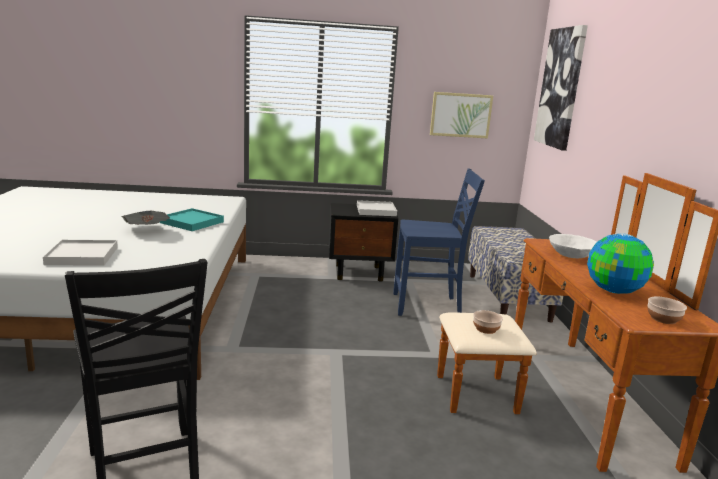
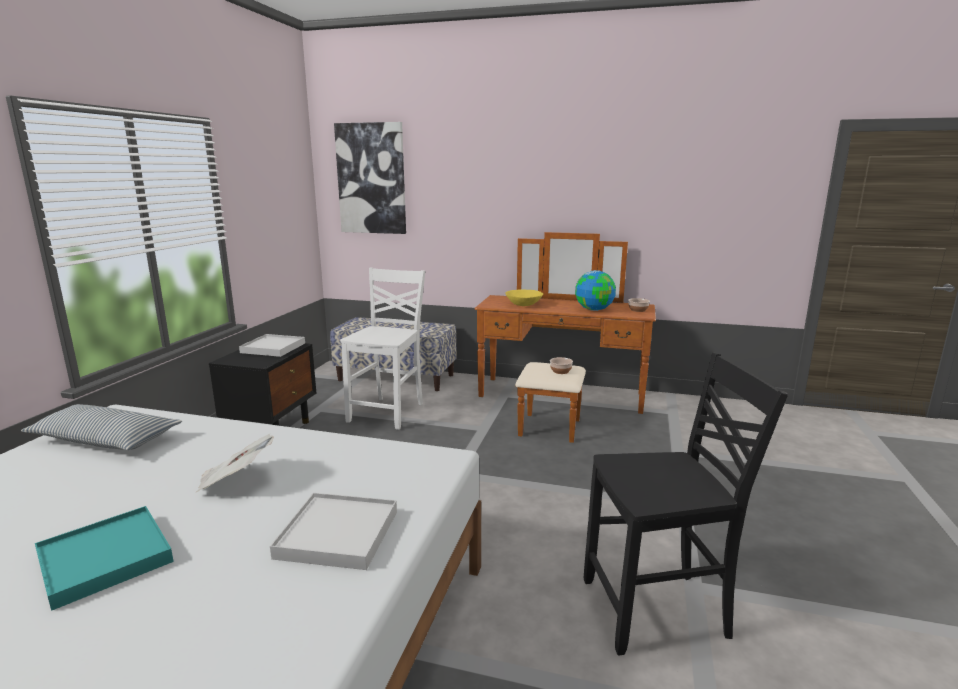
camera: 70 degrees left, 0 degrees up
turquoise tray [160,208,224,231] -> turquoise tray moved to [35,506,174,611]
blue chair [393,168,485,316] -> white chair [340,268,425,430]
picture [430,92,493,138] -> none
white bowl [549,234,597,258] -> yellow bowl [505,290,543,306]
none -> pillow [21,404,182,450]

